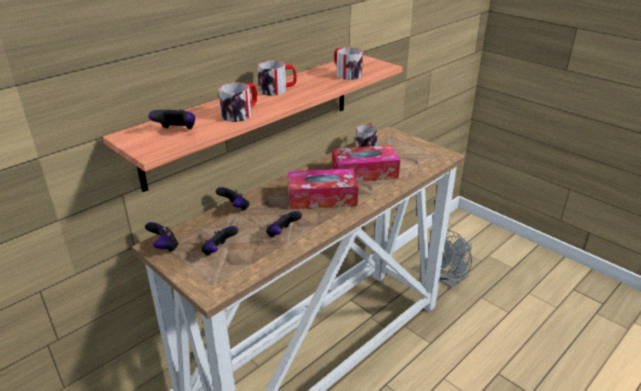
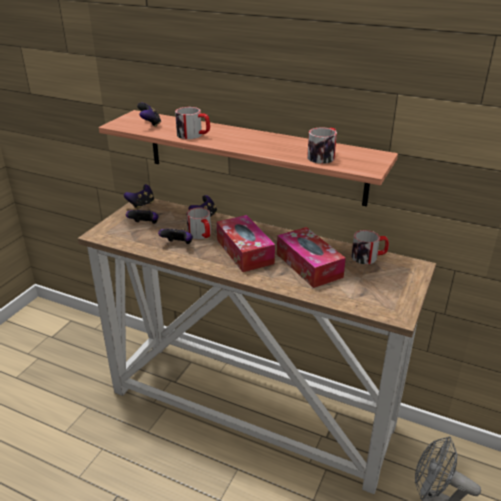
camera: 70 degrees right, 0 degrees up
mug [258,61,297,96] -> mug moved to [186,208,211,239]

